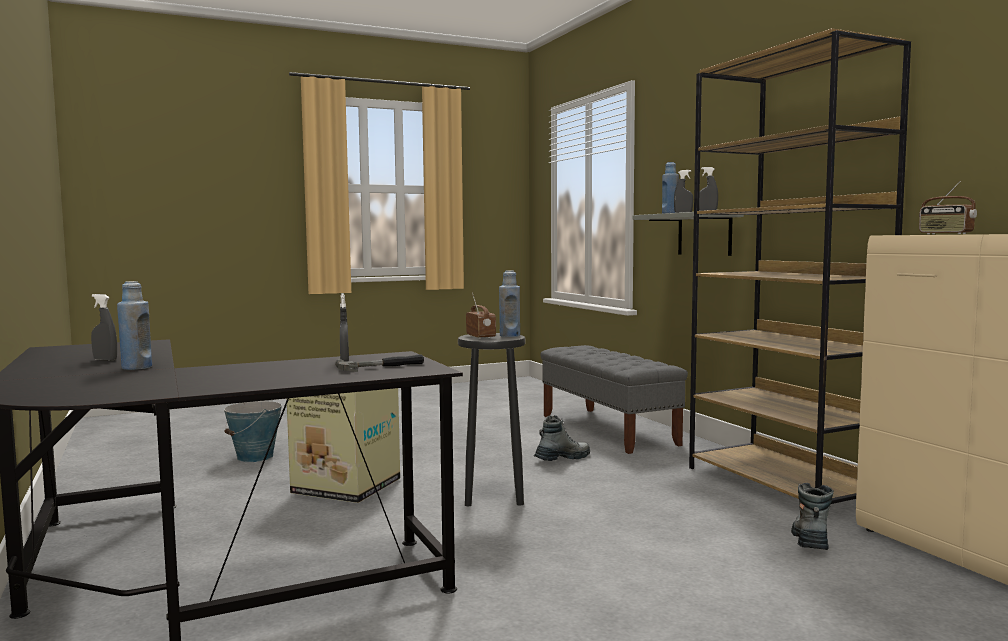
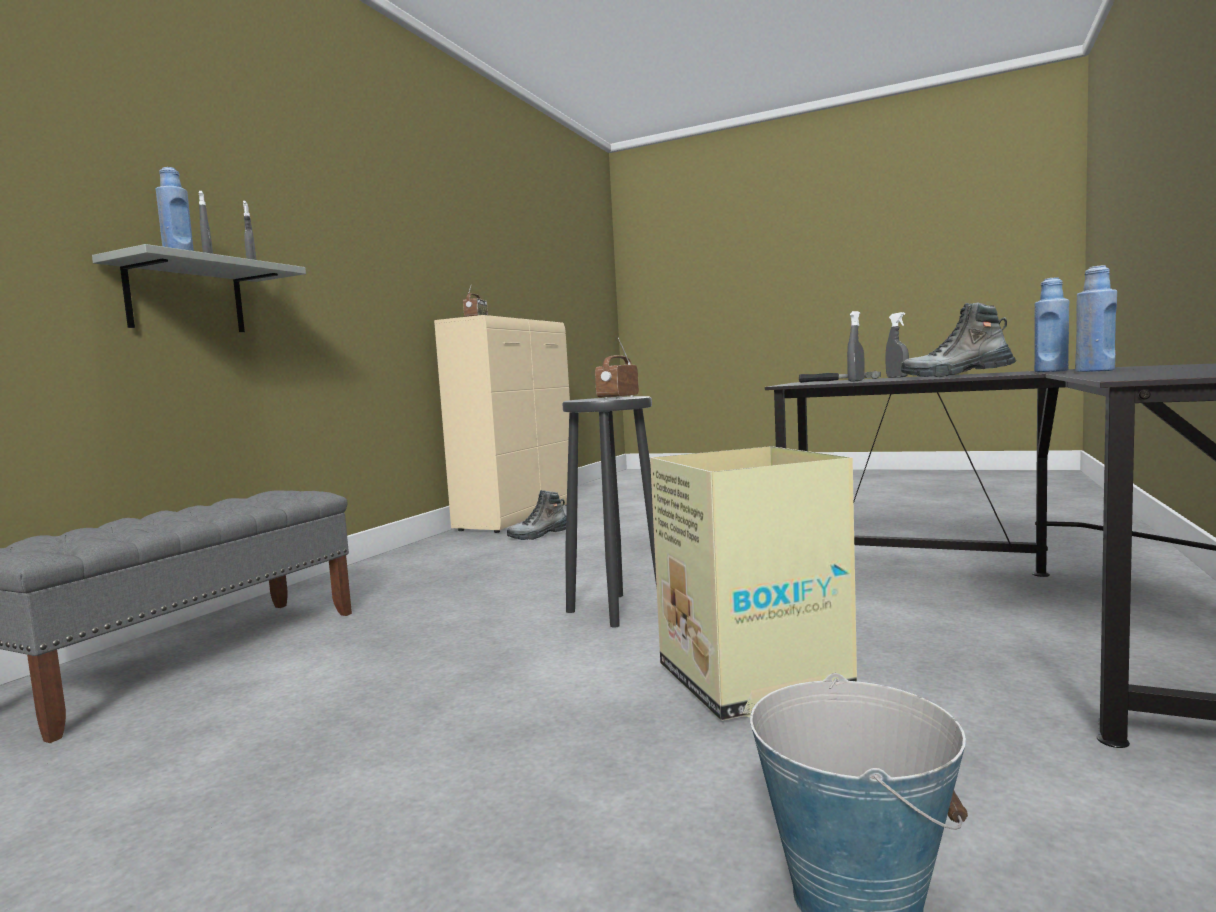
camera: 130 degrees left, 0 degrees up
grey spray bottle [91,294,117,361] -> grey spray bottle moved to [885,312,909,378]
blue bottle [499,270,520,337] -> blue bottle moved to [1034,277,1069,372]
boot [534,415,590,461] -> boot moved to [901,302,1016,377]
brown bookcase [689,28,911,504] -> none

